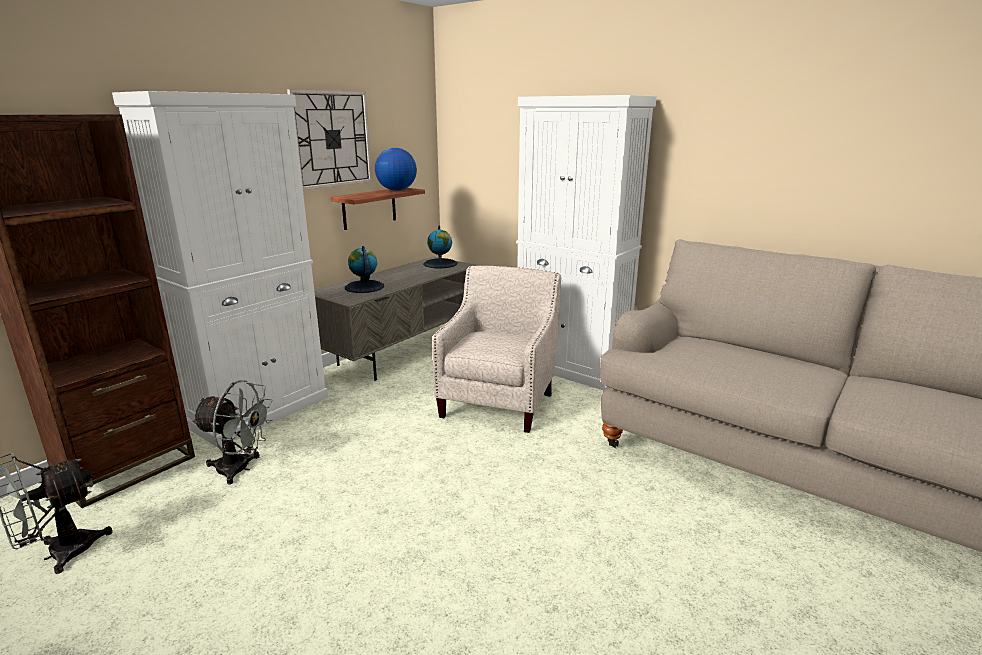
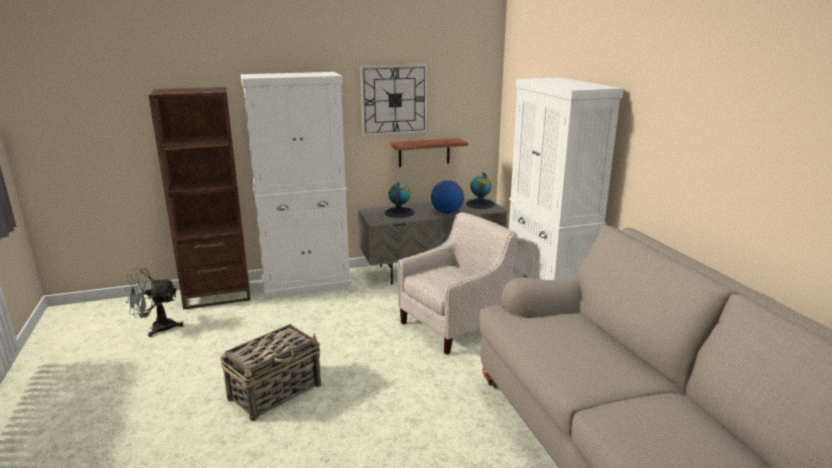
camera: 35 degrees right, 0 degrees up
grey fan [191,380,273,485] -> none
globe [375,148,417,191] -> globe moved to [431,180,464,214]
none -> basket [220,324,321,421]

